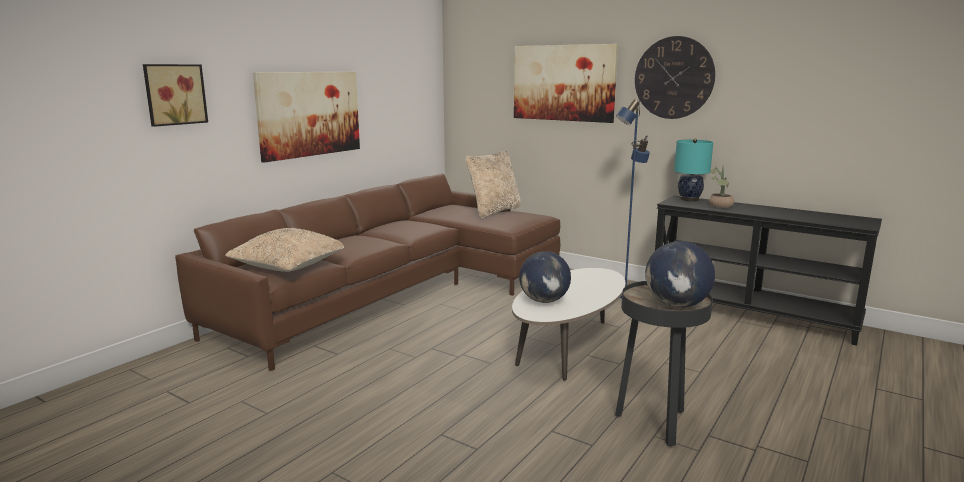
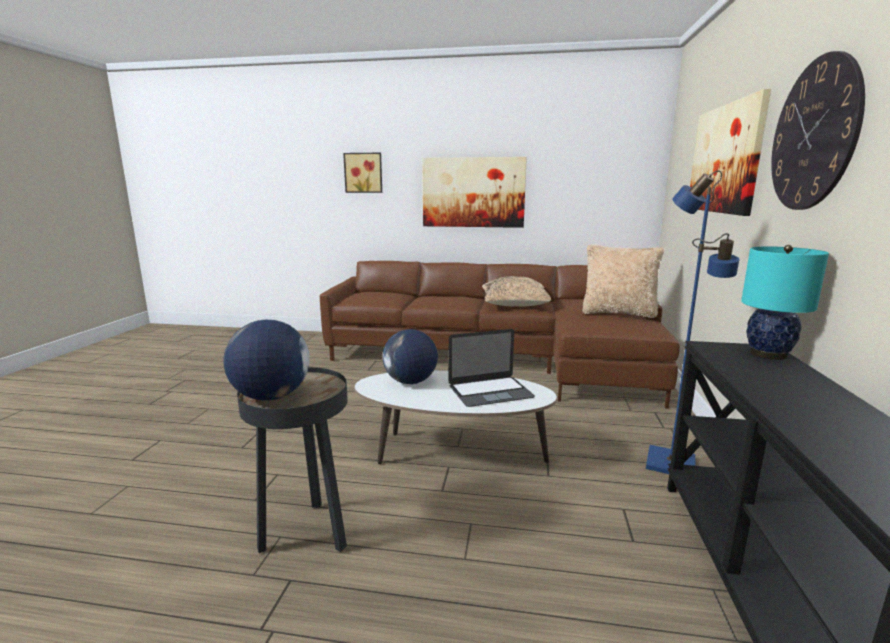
camera: 65 degrees right, 0 degrees up
beige pillow [225,228,344,272] -> beige pillow moved to [482,276,552,307]
potted plant [709,165,734,208] -> none
none -> laptop [449,329,535,407]

